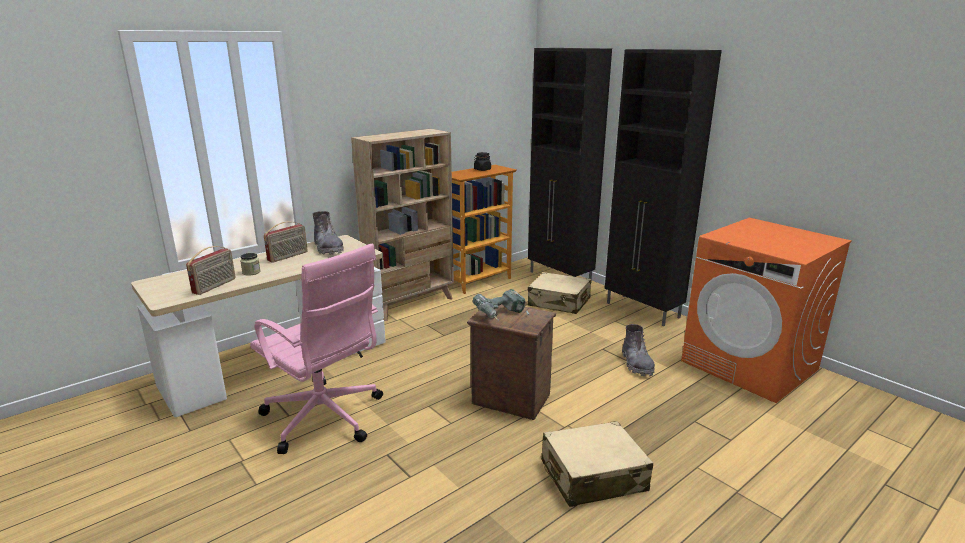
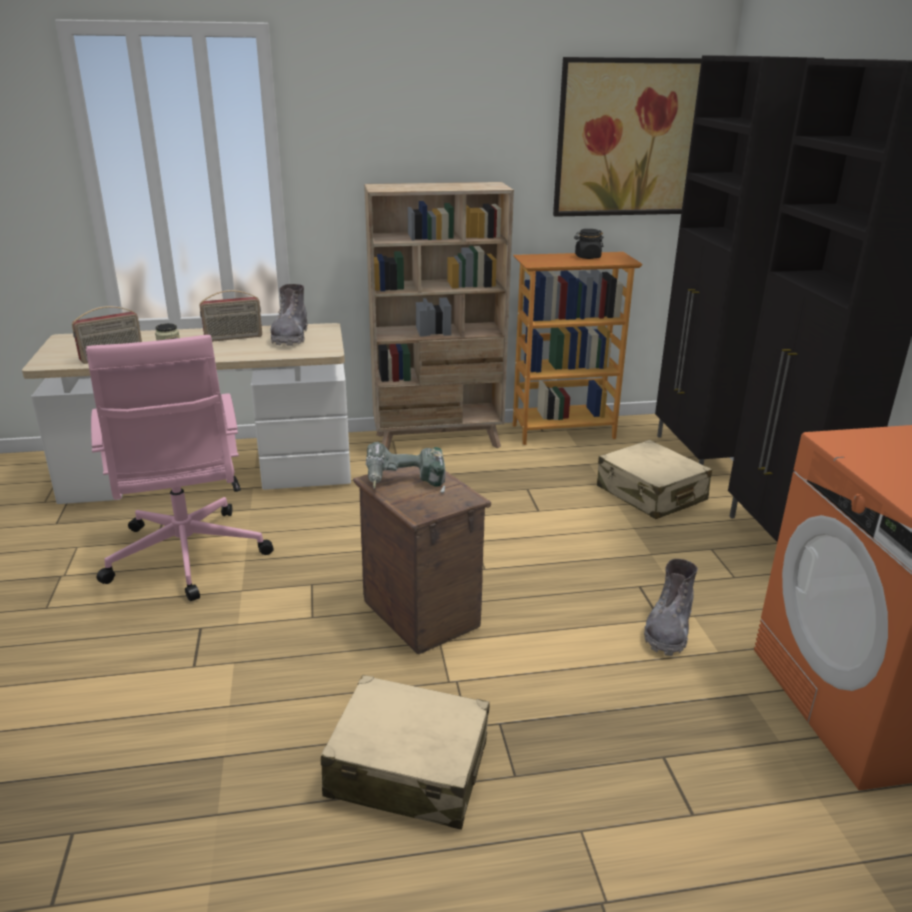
camera: 30 degrees right, 5 degrees up
none -> picture [553,57,702,217]

